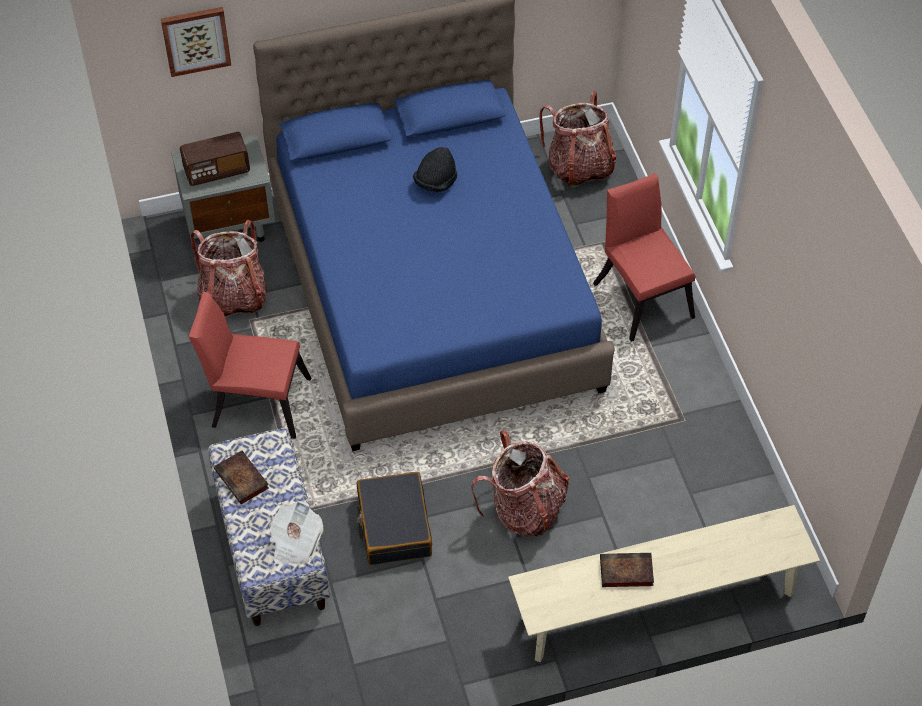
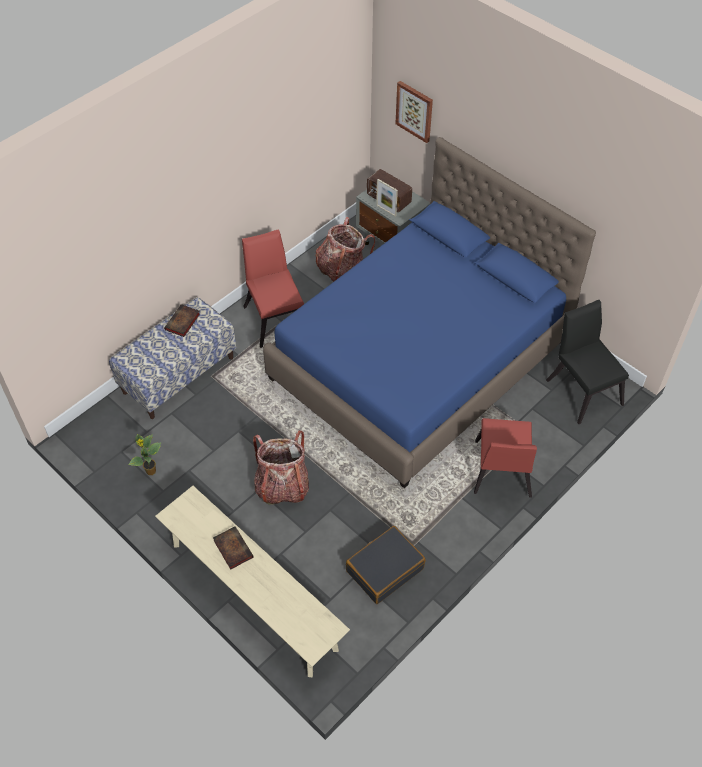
camera: 60 degrees right, 0 degrees up
newspaper [269,501,323,565] -> none
black suitcase [357,472,432,565] -> black suitcase moved to [346,526,425,604]
black hat [413,147,457,192] -> none
backpack [539,91,616,188] -> black chair [546,300,629,424]
red chair [593,173,696,342] -> red chair turned 150 degrees clockwise [474,418,537,498]
none -> potted plant [128,434,161,475]
none -> picture frame [376,179,398,217]

